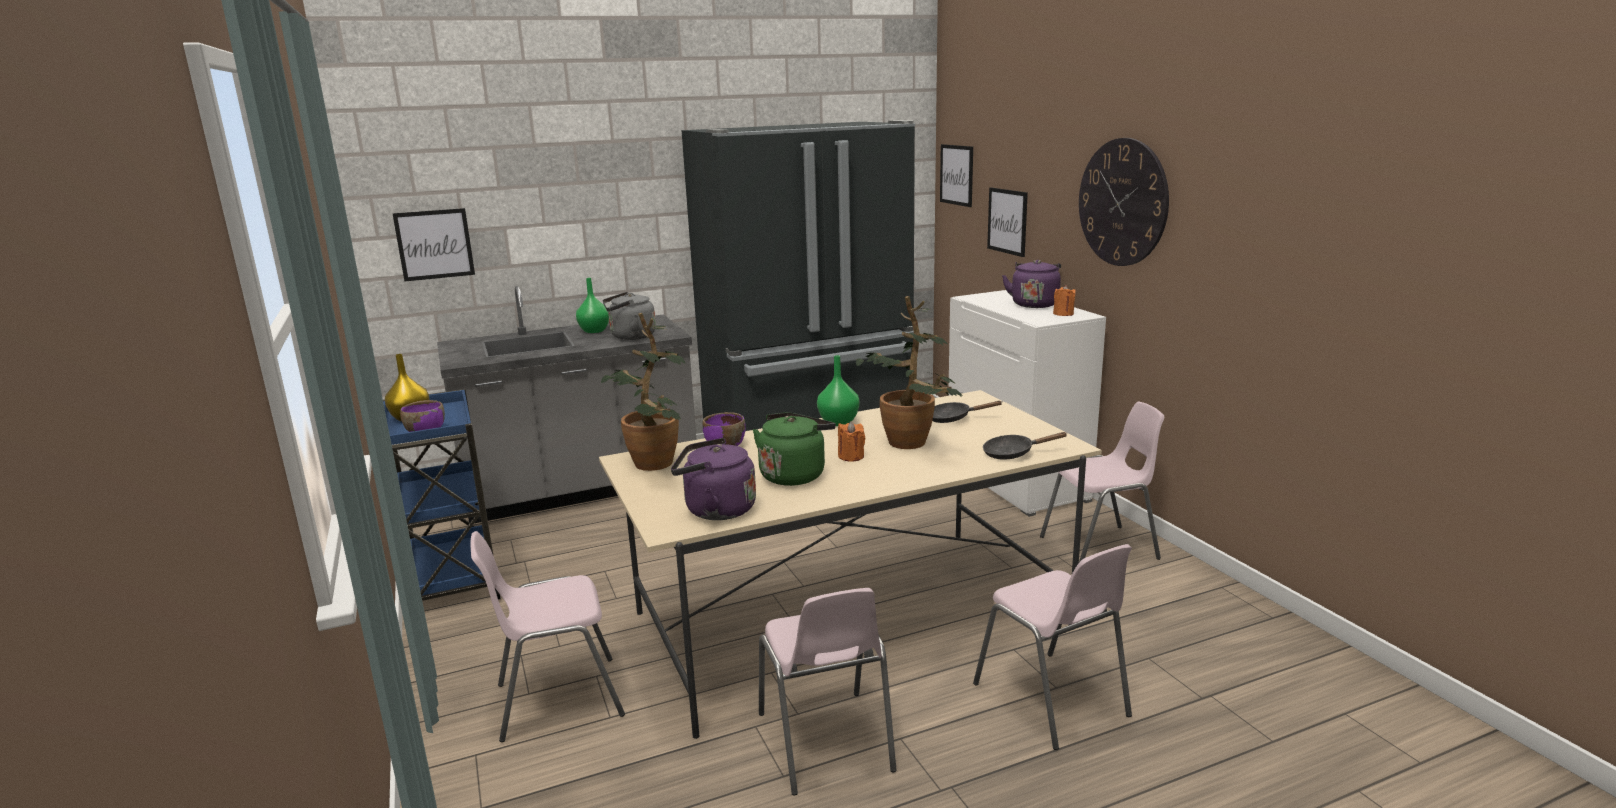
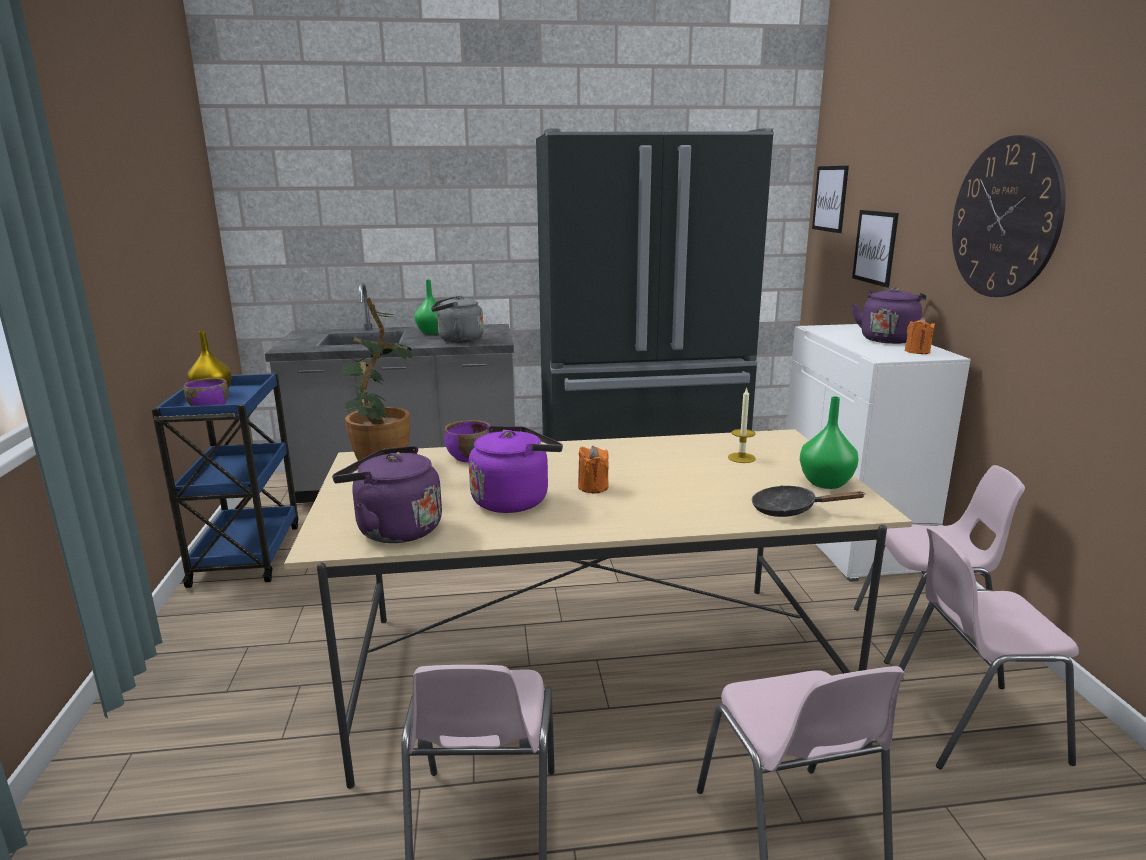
camera: 15 degrees right, 0 degrees up
picture [392,208,475,281] -> none
pink chair [471,531,625,742] -> pink chair moved to [899,527,1079,769]
green kettle [753,412,836,486] -> purple kettle [469,426,563,513]
green vase [817,355,859,426] -> green vase moved to [800,396,858,489]
potted plant [856,296,964,449] -> none
black frying pan [932,401,1003,423] -> candle [728,388,756,463]

